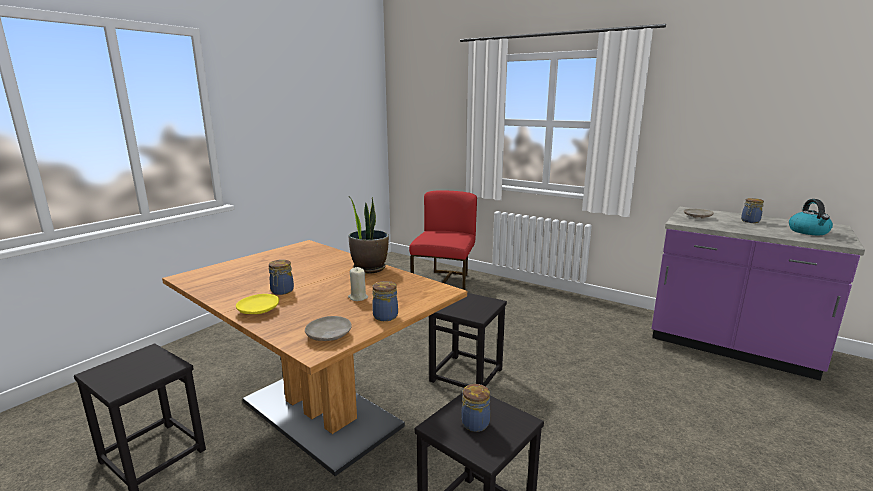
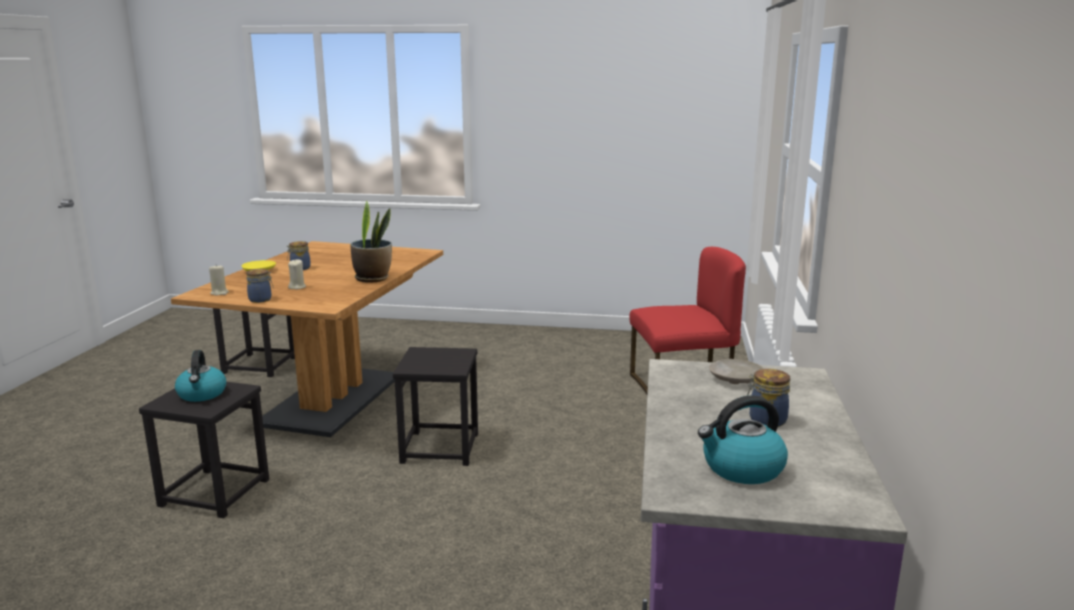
camera: 65 degrees right, 0 degrees up
beige plate [305,316,352,341] -> beige candle [209,265,229,296]
jar [461,384,490,432] -> kettle [175,350,226,402]

